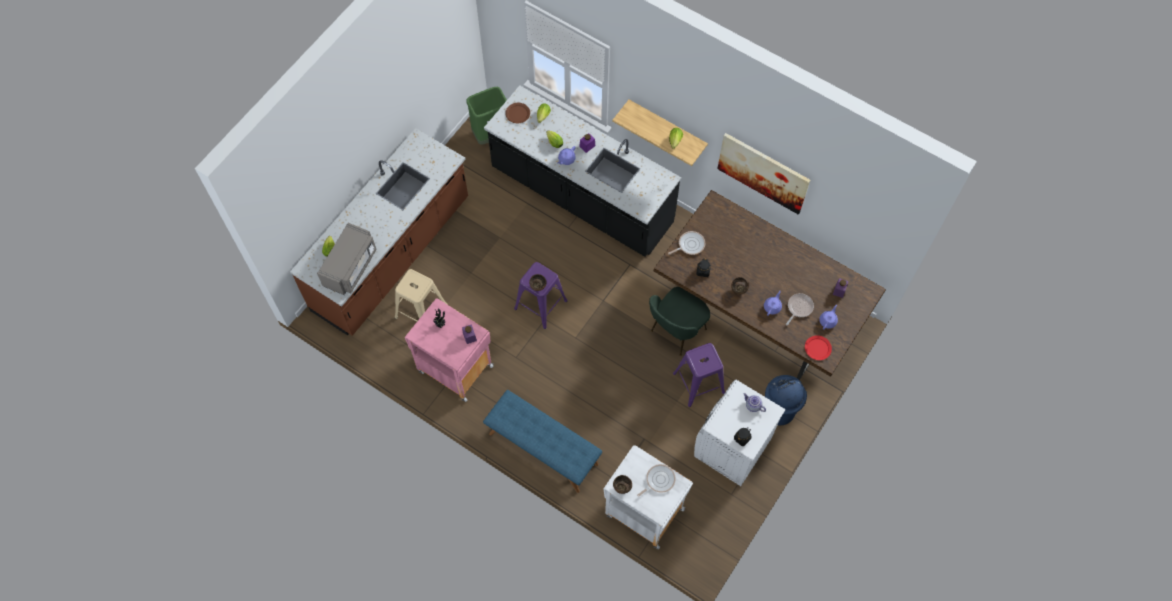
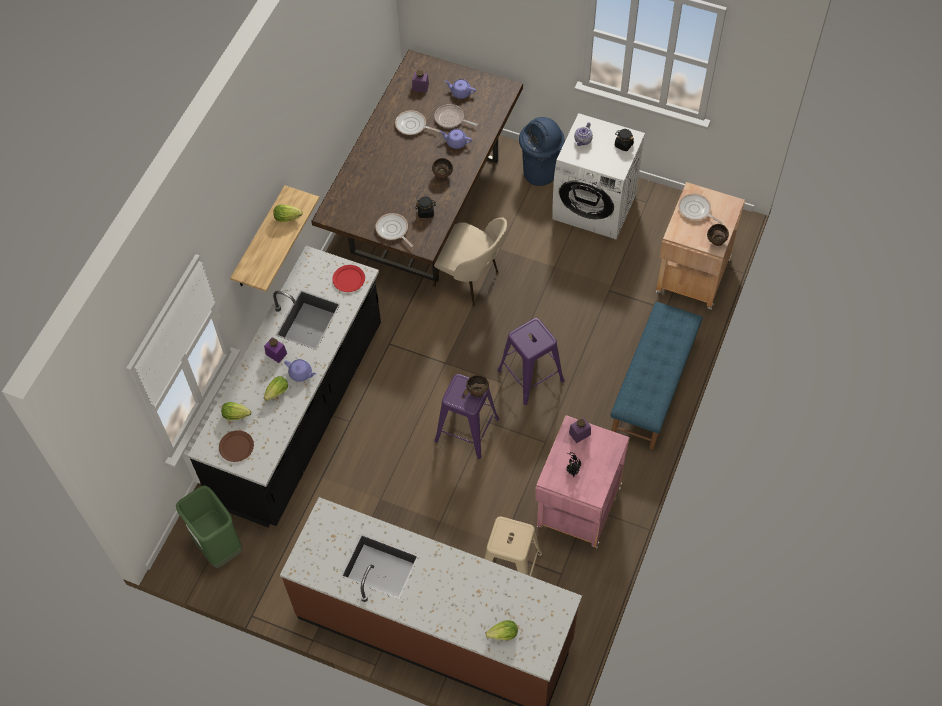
camera: 100 degrees left, 5 degrees down
grey microwave [317,223,376,295] -> none
white cart [604,445,693,549] -> brown cart [656,182,745,310]
green chair [649,287,710,356] -> beige chair [433,218,507,307]
purple stool [673,343,725,407] -> purple stool moved to [497,318,565,405]
picture [717,133,810,214] -> none
red plate [805,335,832,360] -> red plate moved to [332,265,365,292]
none -> frying pan [395,110,440,135]

